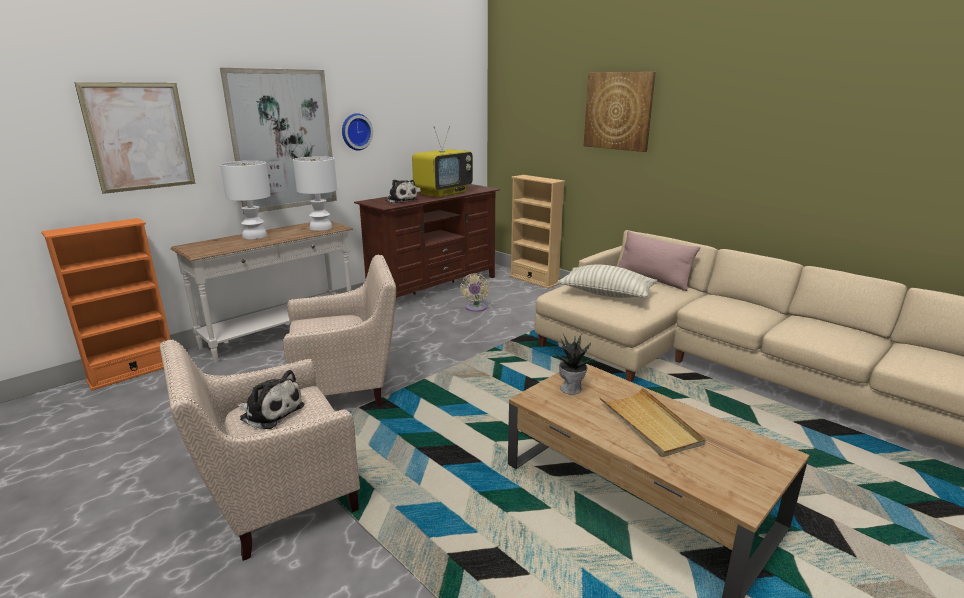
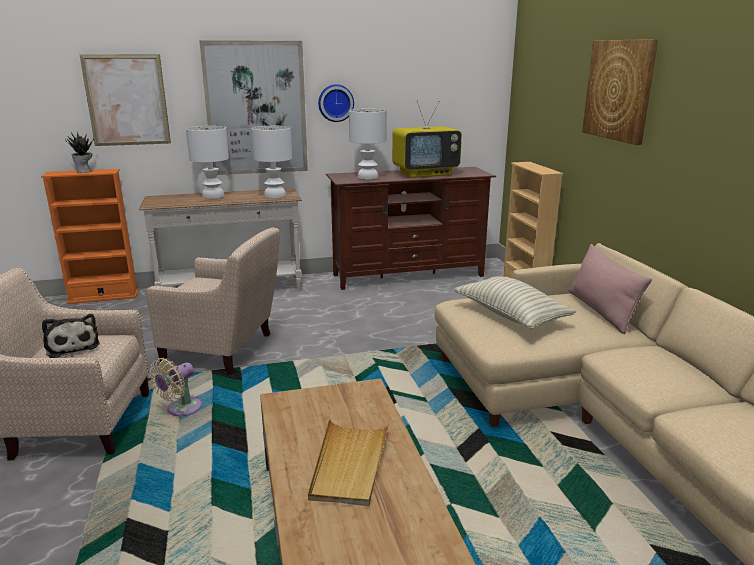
camera: 30 degrees right, 0 degrees up
plush toy [386,179,418,203] -> white table lamp [349,109,387,180]
beige fan [460,273,490,312] -> beige fan moved to [150,358,202,416]
potted plant [554,334,598,395] -> potted plant moved to [65,131,94,173]

